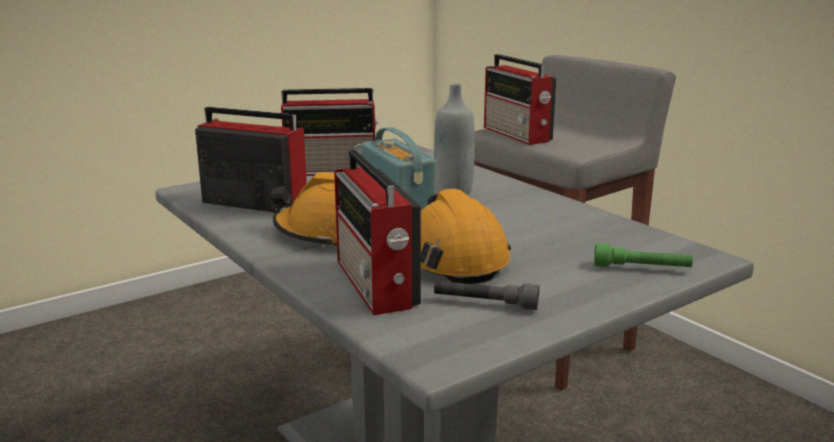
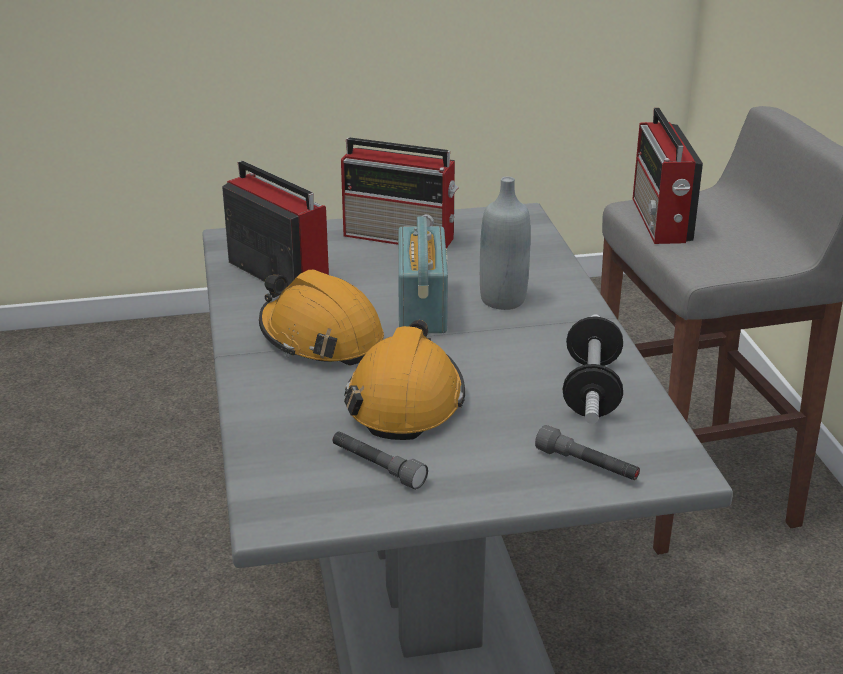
camera: 25 degrees right, 10 degrees up
radio [334,150,421,315] -> none
green flashlight [594,243,693,267] -> grey flashlight [535,425,640,480]
none -> dumbbell [563,314,623,424]

